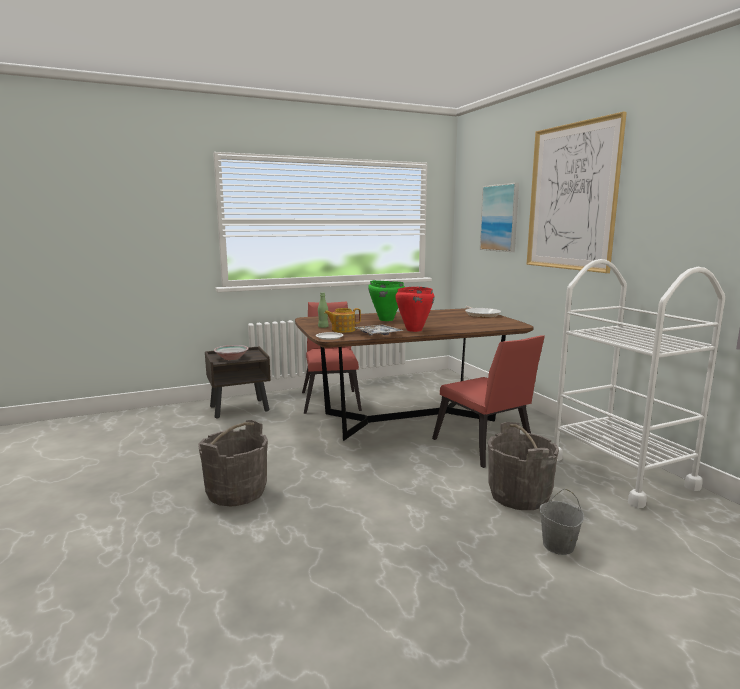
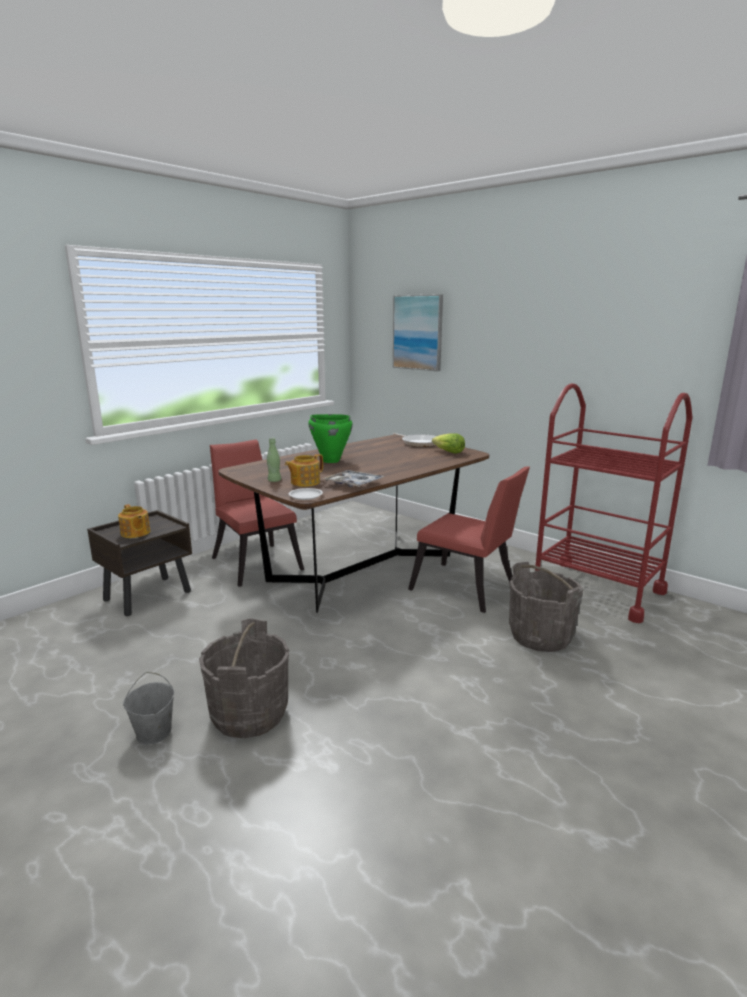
camera: 25 degrees left, 5 degrees up
bowl [214,345,249,360] -> teapot [118,504,150,538]
red cooking pot [396,287,434,332] -> none
picture [526,112,627,273] -> none
grey bucket [539,489,584,555] -> grey bucket moved to [123,672,174,745]
white cart [554,259,725,508] -> red cart [535,383,692,623]
none -> lettuce [432,433,465,453]

